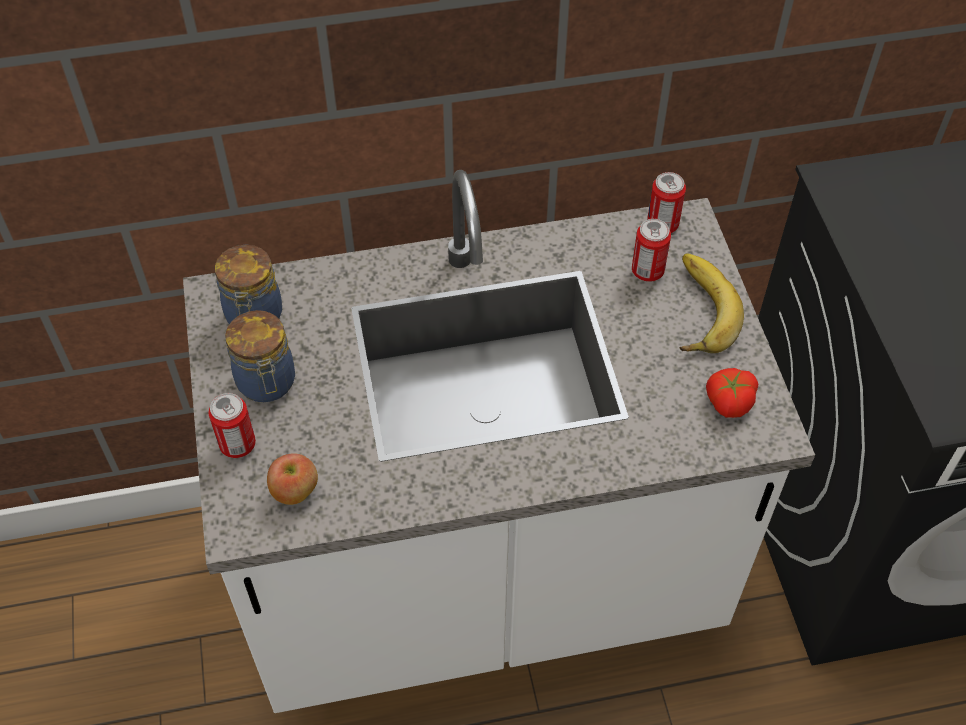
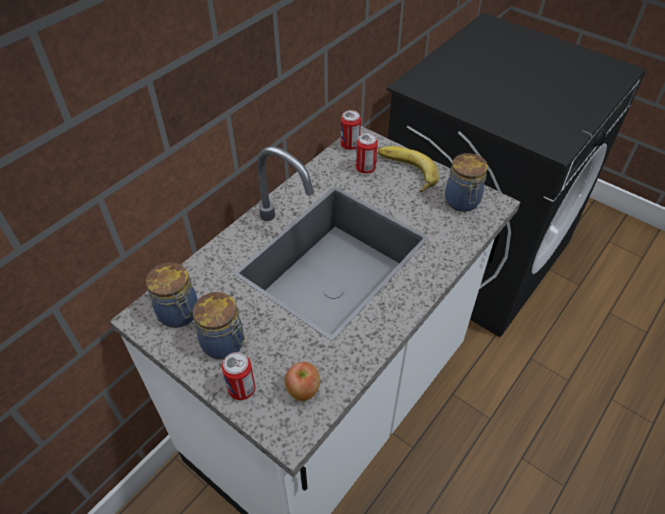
camera: 40 degrees left, 5 degrees down
tomato [706,368,758,418] -> jar [445,153,488,212]

